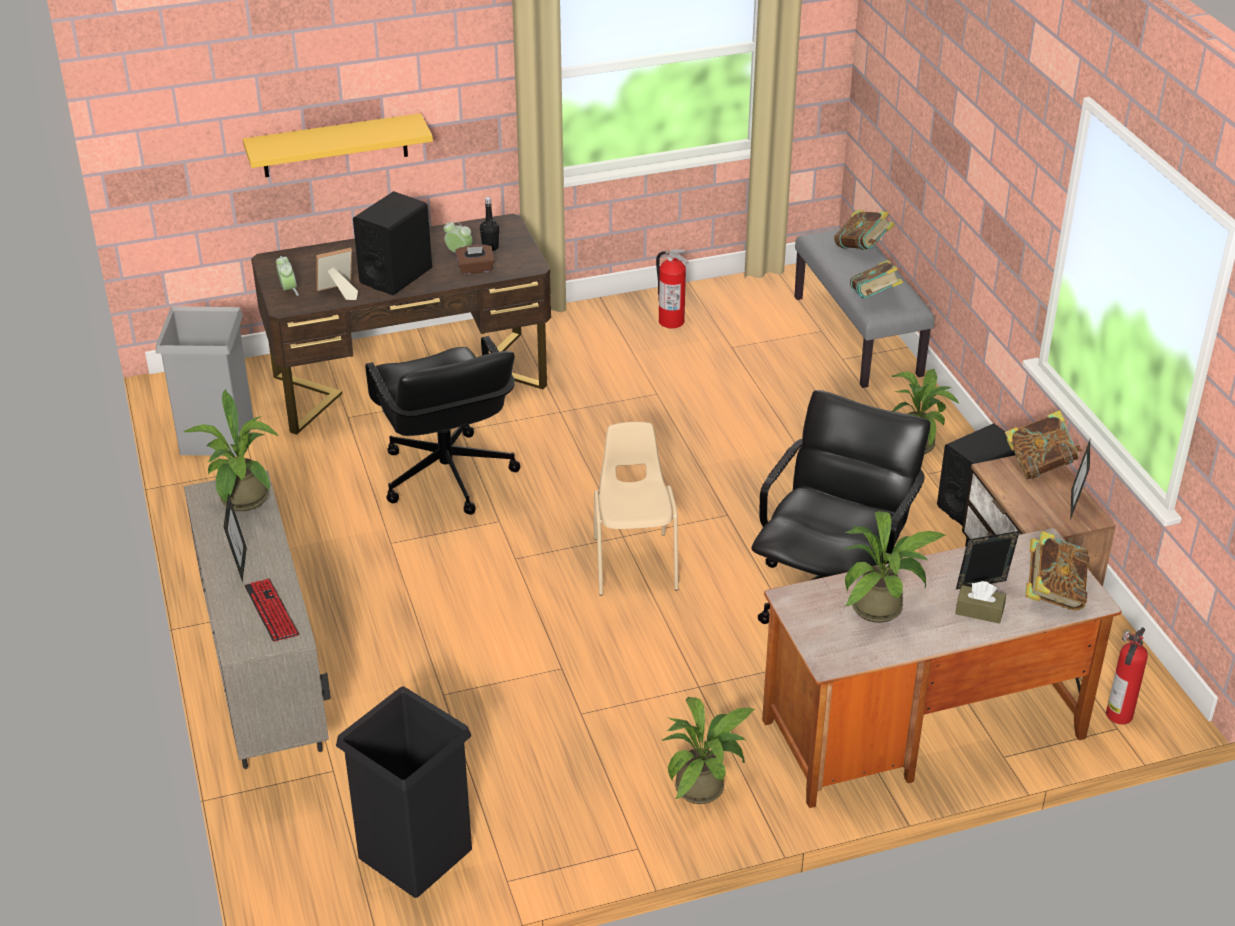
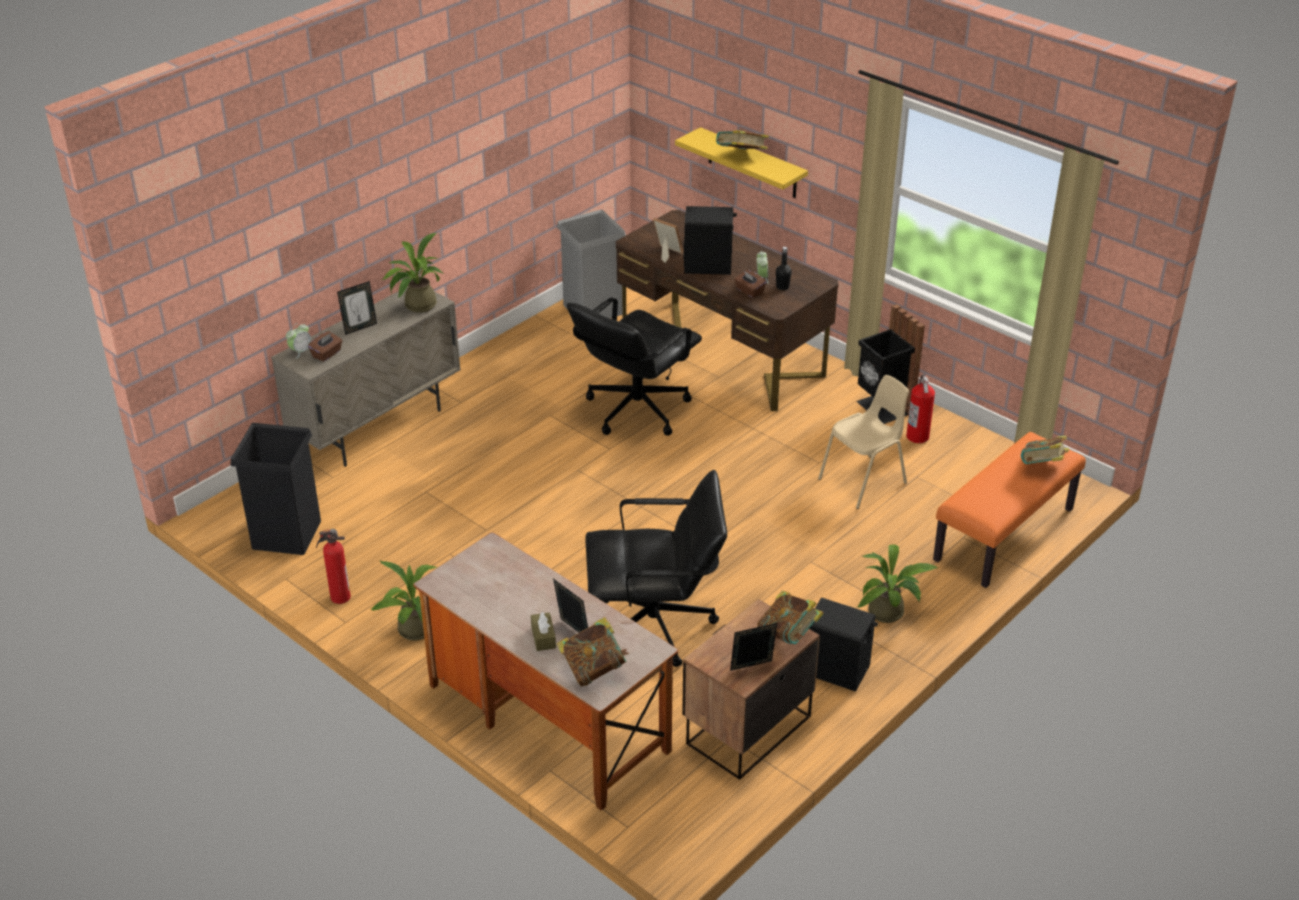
camera: 60 degrees right, 0 degrees up
keyboard [244,579,299,642] -> brown tissue box [308,331,342,362]
alarm clock [276,256,298,296] -> alarm clock moved to [286,323,311,359]
beige chair [594,422,679,596] -> beige chair moved to [818,375,909,509]
grey bench [794,228,935,388] -> orange bench [933,432,1086,588]
potted plant [844,511,947,623] -> none
book [850,260,903,298] -> book moved to [716,130,769,150]
fire extinguisher [1106,627,1148,724] -> fire extinguisher moved to [316,529,351,604]
none -> black trash can [856,304,925,424]

